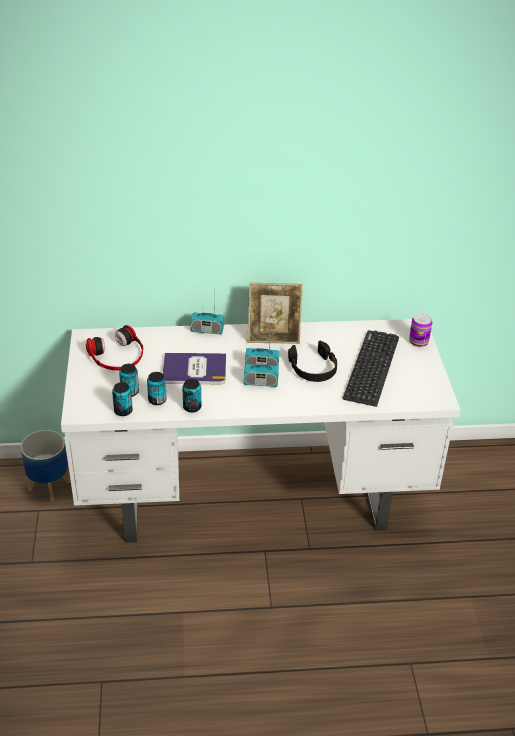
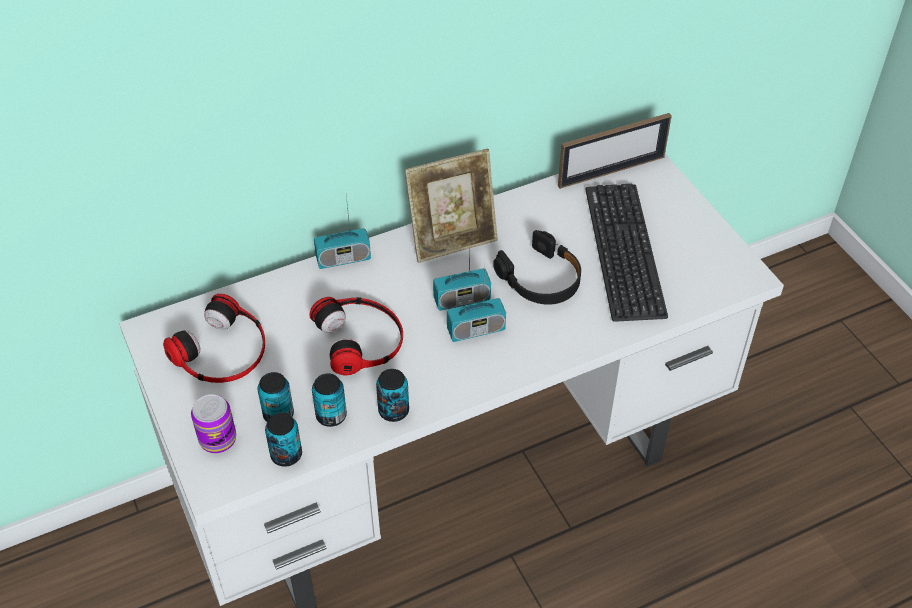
camera: 20 degrees left, 10 degrees up
planter [21,430,71,501] -> none
book [163,353,226,384] -> headphones [309,297,403,375]
can [409,314,432,347] -> can moved to [191,394,236,453]
none -> picture frame [558,113,672,189]

